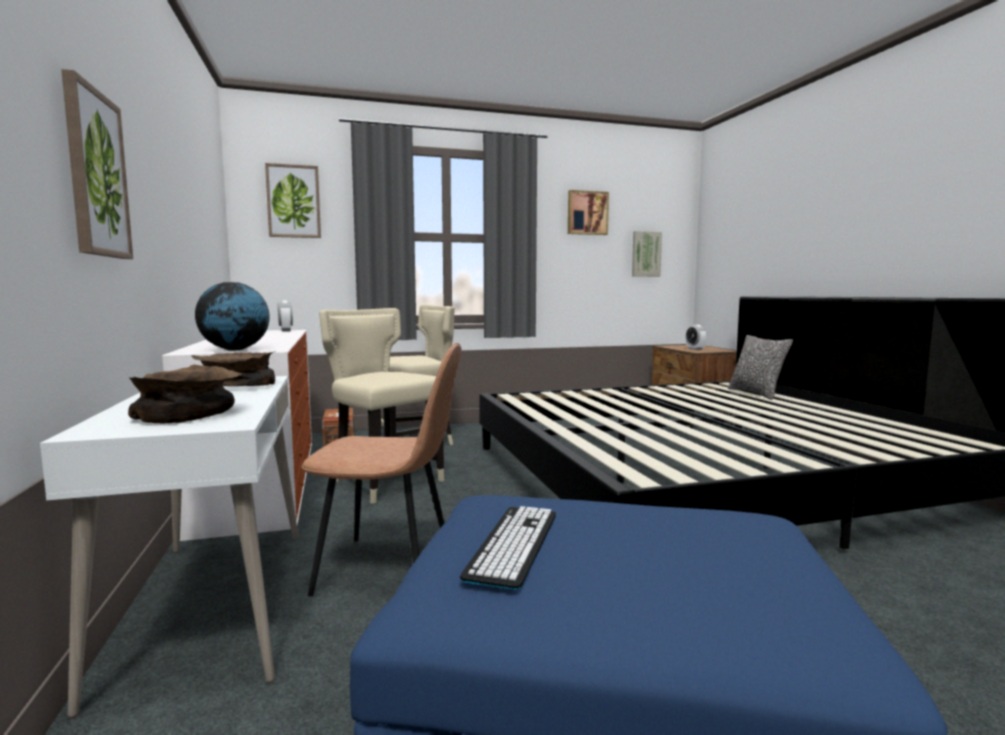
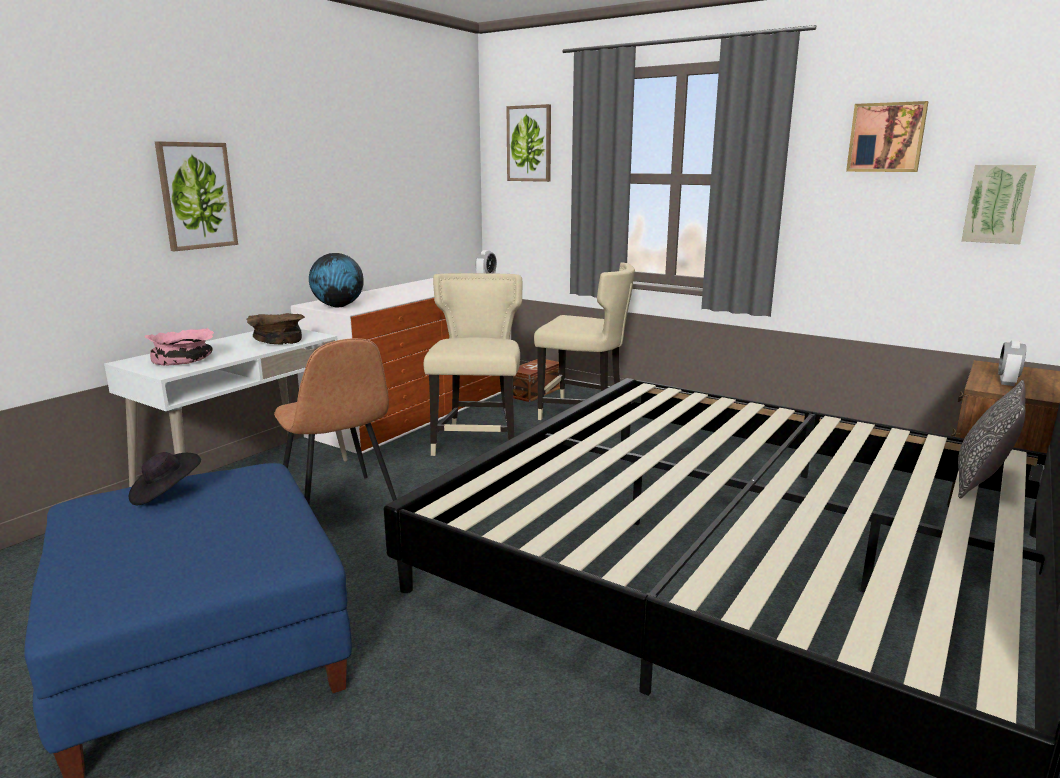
camera: 50 degrees right, 10 degrees up
brown bowl [128,365,243,423] -> pink bowl [145,328,214,365]
keyboard [460,506,556,590] -> black hat [129,452,201,505]

